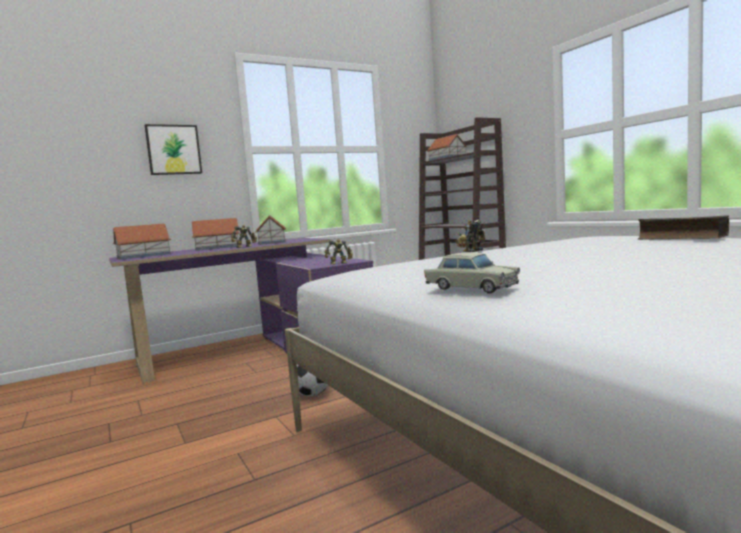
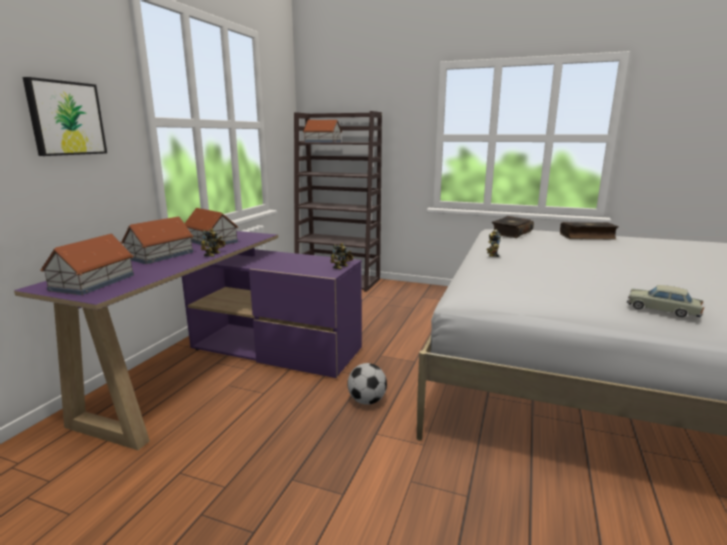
camera: 40 degrees left, 10 degrees up
beige toy car [424,252,520,294] -> beige toy car turned 150 degrees counterclockwise [627,285,704,317]
none -> book [492,216,534,238]

